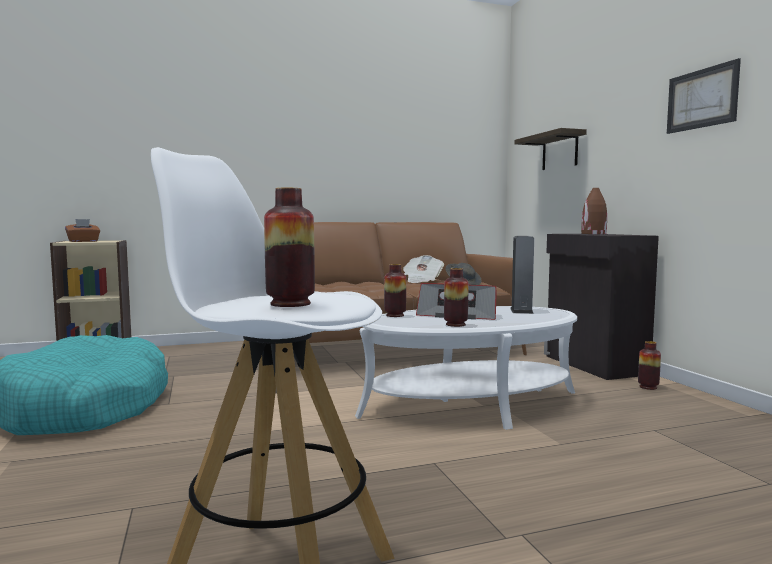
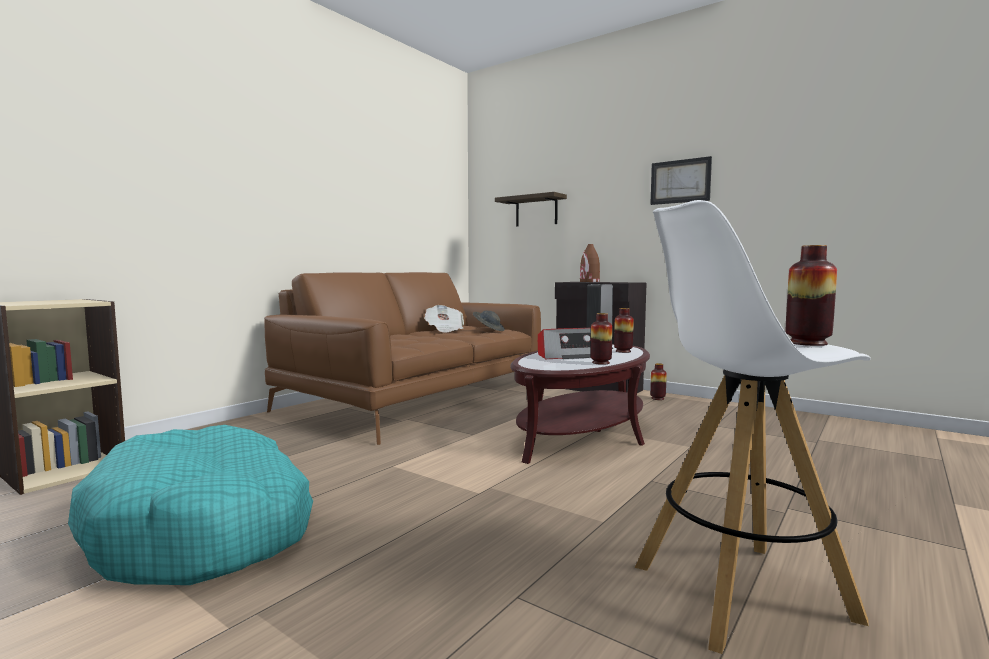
camera: 35 degrees left, 0 degrees up
brown tissue box [65,219,100,242] -> none
white coffee table [355,306,577,430] -> brown coffee table [511,344,650,464]
vase [384,264,406,317] -> vase moved to [614,308,634,353]

